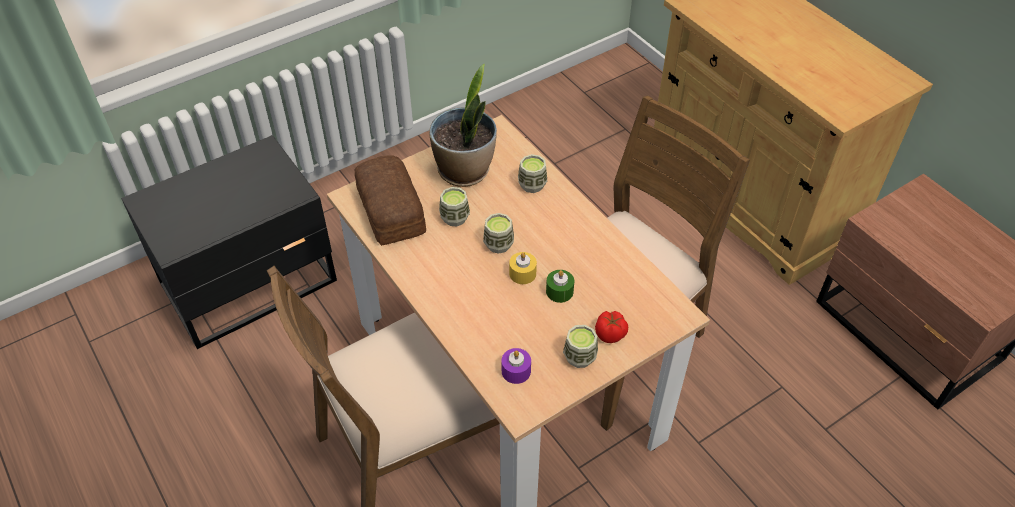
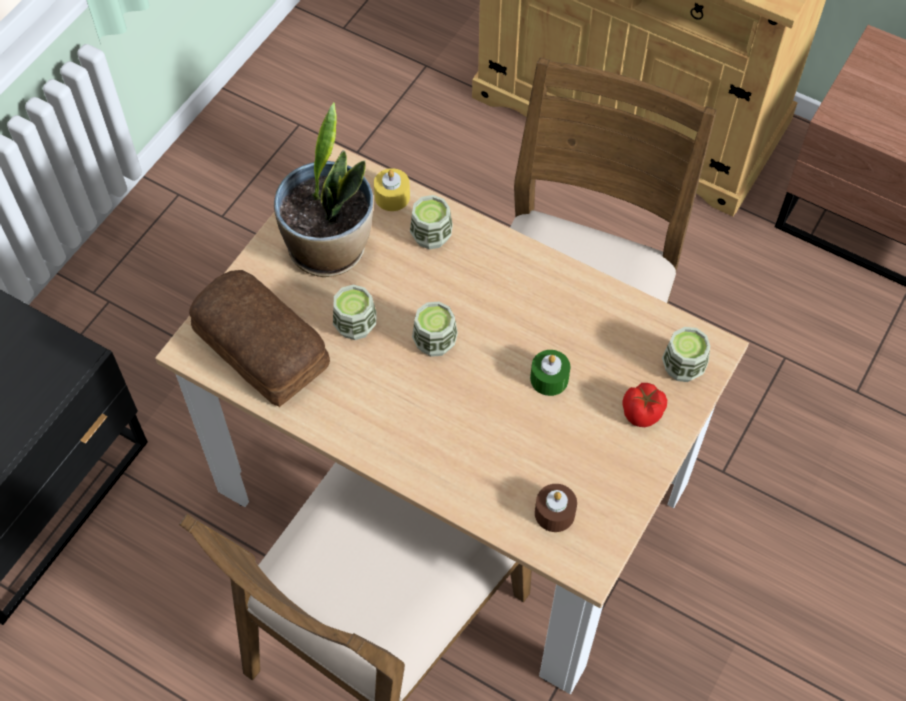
camera: 25 degrees left, 10 degrees up
purple candle [502,348,531,384] -> brown candle [535,484,577,532]
yellow candle [509,252,537,284] -> yellow candle moved to [374,168,410,211]
cup [563,325,598,368] -> cup moved to [662,327,710,382]

